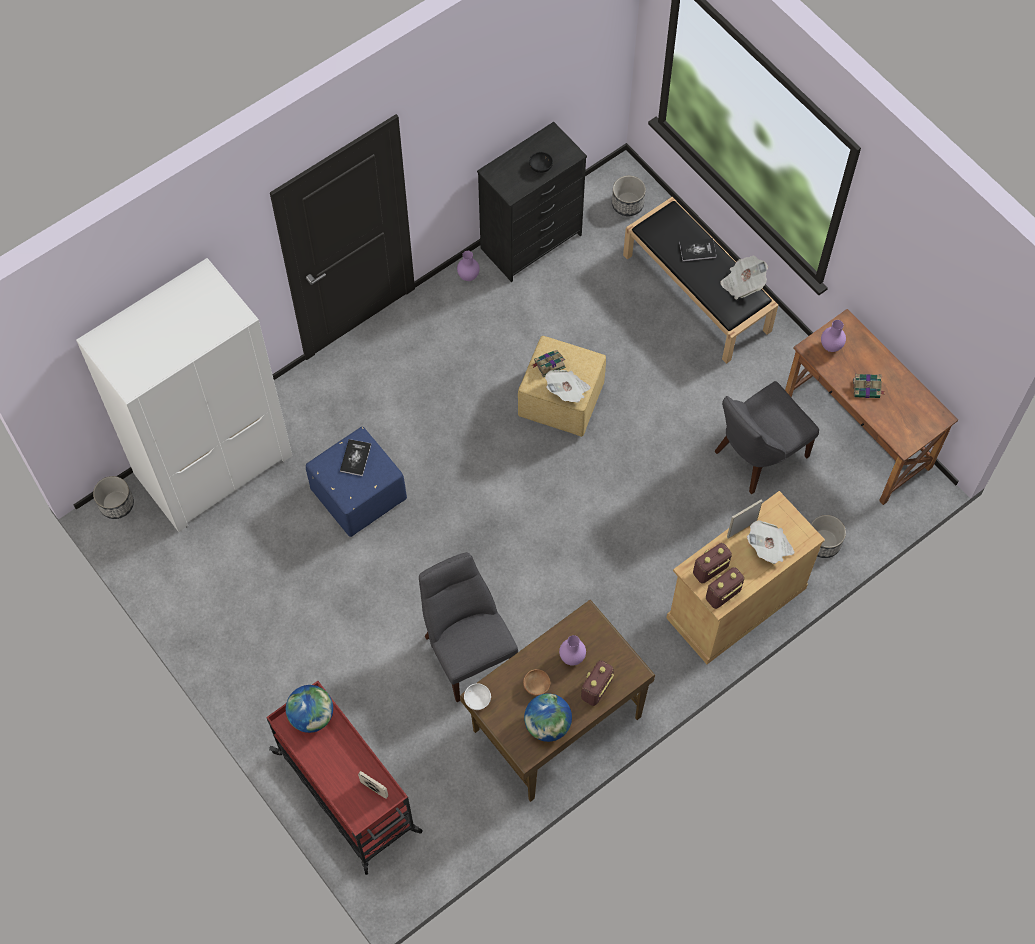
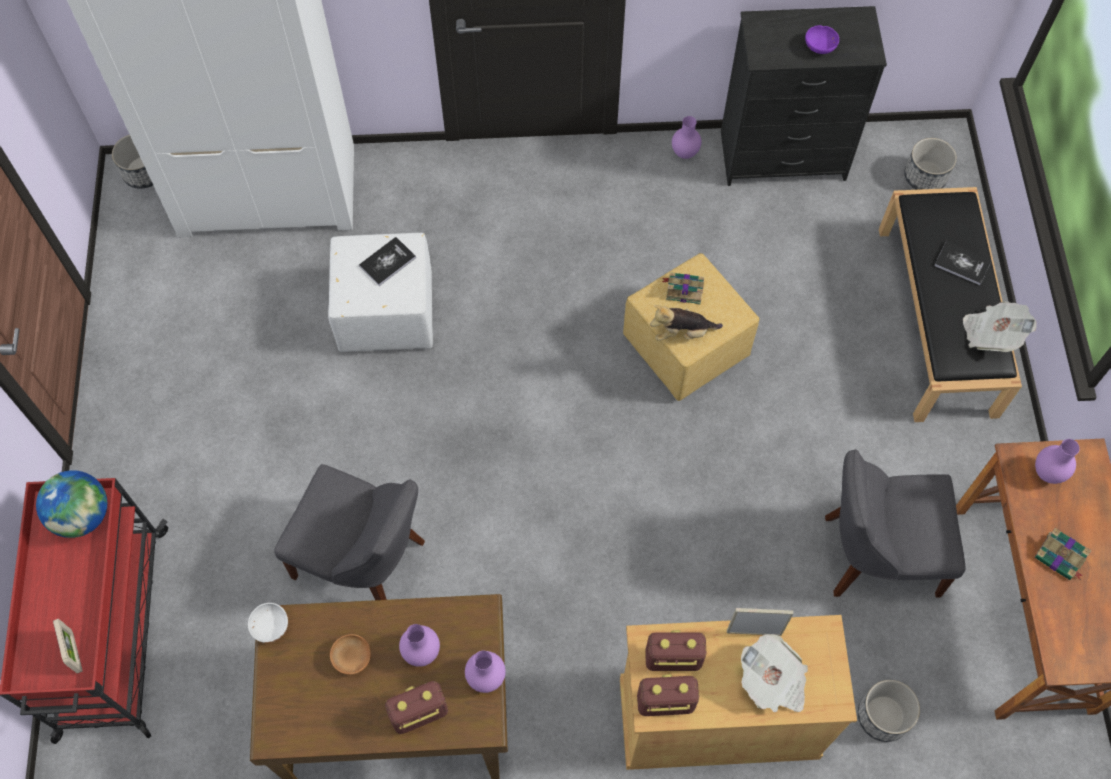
camera: 35 degrees right, 0 degrees up
blue ottoman [306,427,407,537] -> white ottoman [328,233,433,352]
grey chair [419,552,518,702] -> grey chair turned 105 degrees clockwise [274,464,425,600]
globe [524,693,572,742] -> none
black bowl [529,152,553,173] -> purple bowl [805,25,839,54]
newspaper [545,370,591,403] -> plush toy [650,305,723,341]
none -> purple vase [465,651,506,693]

